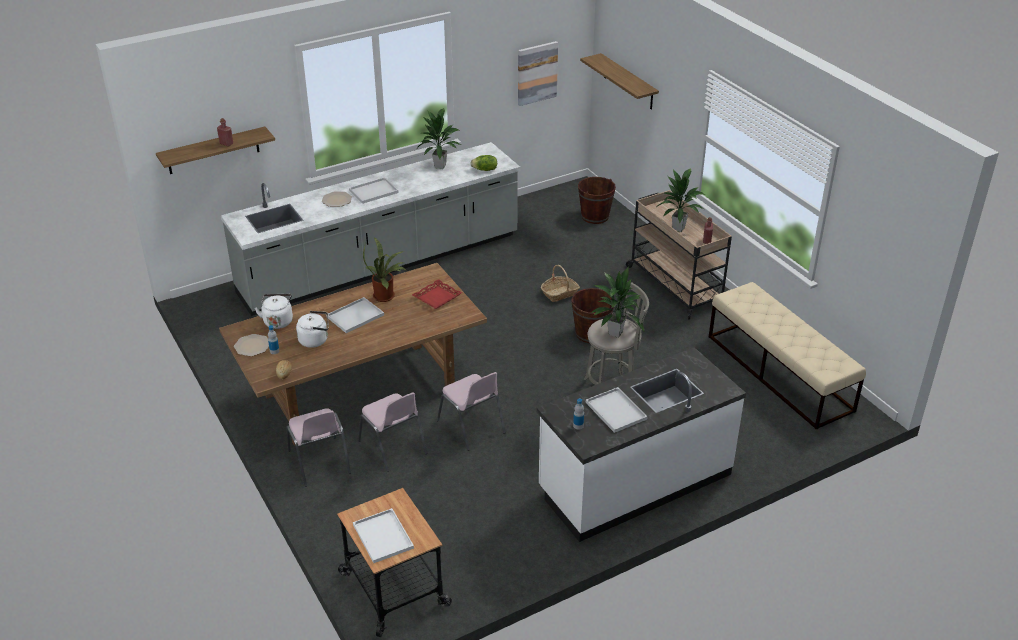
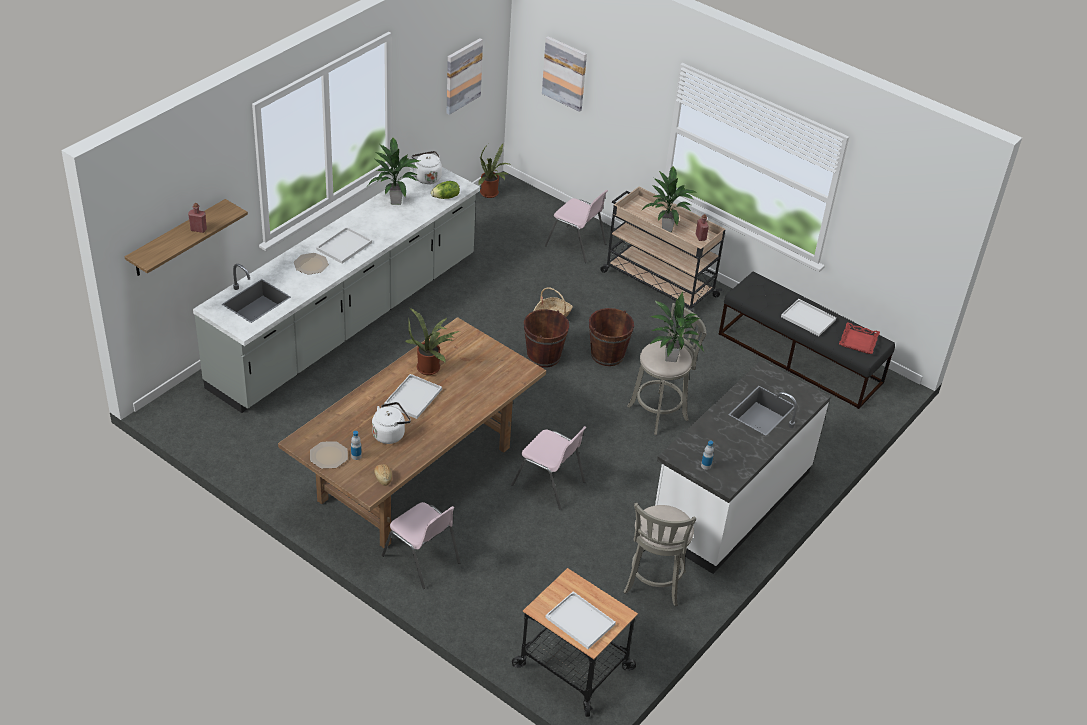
camera: 25 degrees left, 5 degrees up
white kettle [255,294,293,329] -> white kettle moved to [410,151,442,184]
pink chair [358,392,427,472] -> pink chair moved to [545,190,608,263]
red tray [412,279,462,309] -> red tray moved to [839,322,880,354]
brown bucket [578,177,616,224] -> brown bucket moved to [524,309,569,368]
shelf [580,53,659,110] -> picture [542,36,587,112]
white tray [586,387,648,433] -> white tray moved to [781,299,836,336]
beige bench [709,282,866,430] -> black bench [719,272,895,409]
none -> potted plant [478,144,509,198]
none -> grey stool [624,502,696,606]

